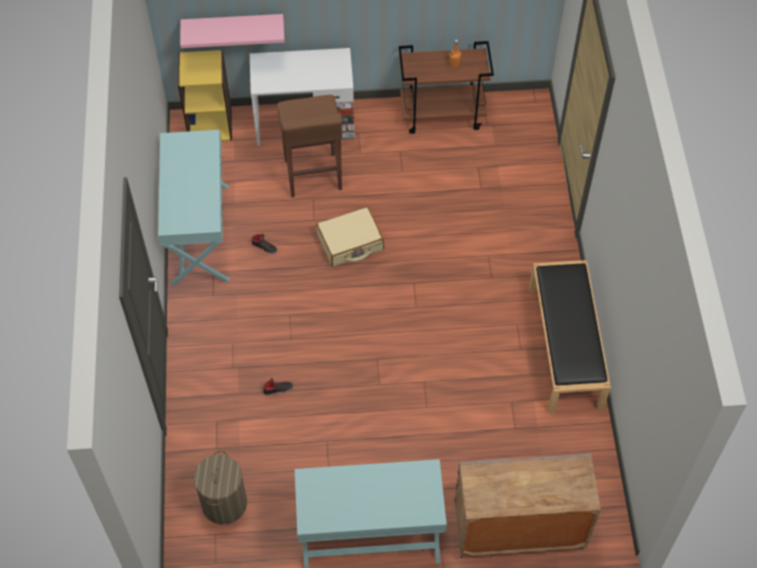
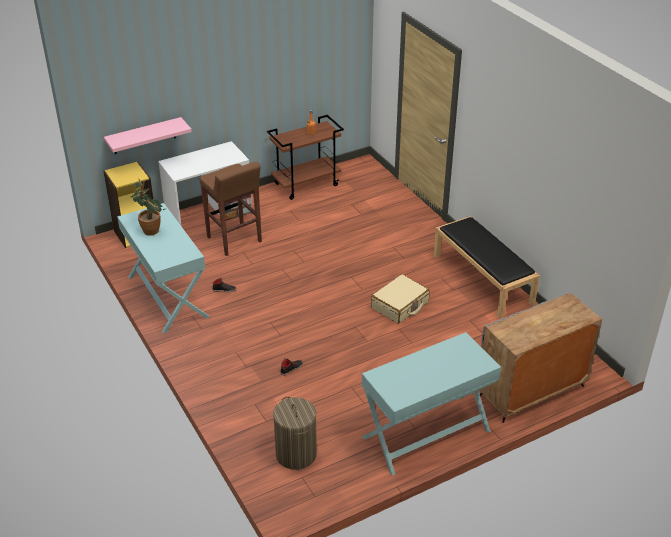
camera: 25 degrees left, 20 degrees down
beige suitcase [316,207,384,266] -> beige suitcase moved to [371,274,430,324]
none -> potted plant [131,179,167,236]

